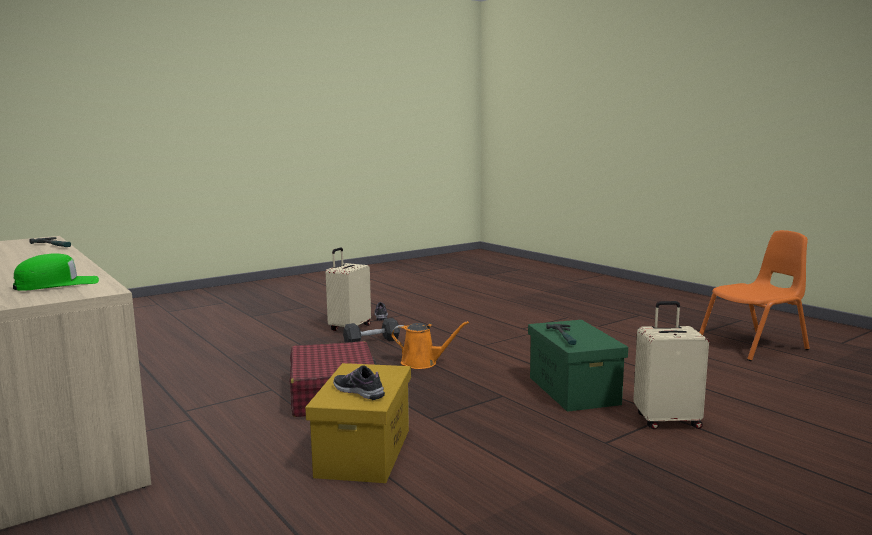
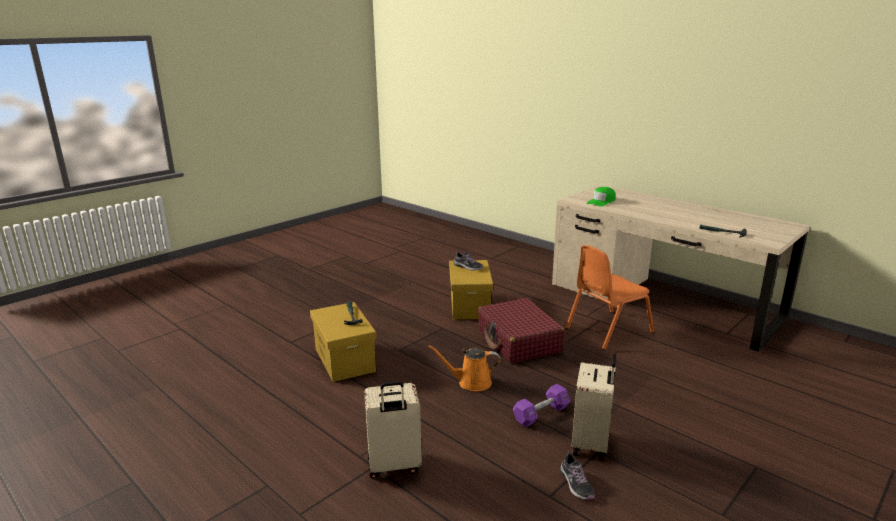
camera: 170 degrees right, 10 degrees up
black dumbbell [343,318,400,343] -> purple dumbbell [513,384,570,427]
green storage box [528,320,628,412] -> yellow storage box [310,302,376,382]
beige suitcase [633,301,709,429] -> beige suitcase moved to [364,381,422,479]
orange chair [699,230,810,361] -> orange chair moved to [566,245,654,350]

